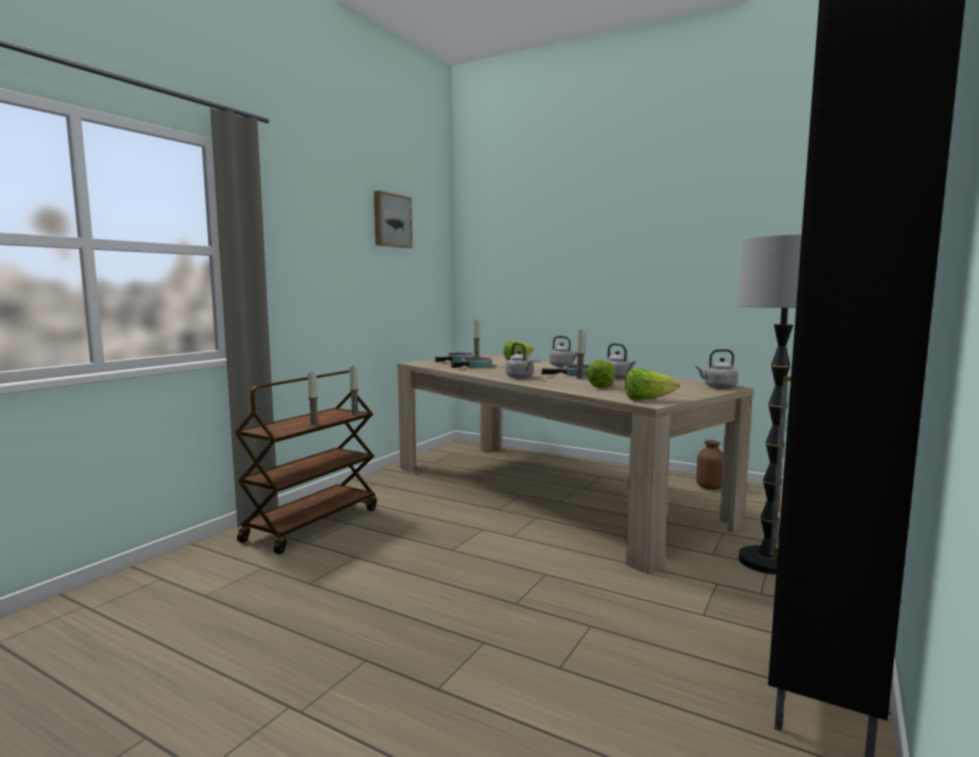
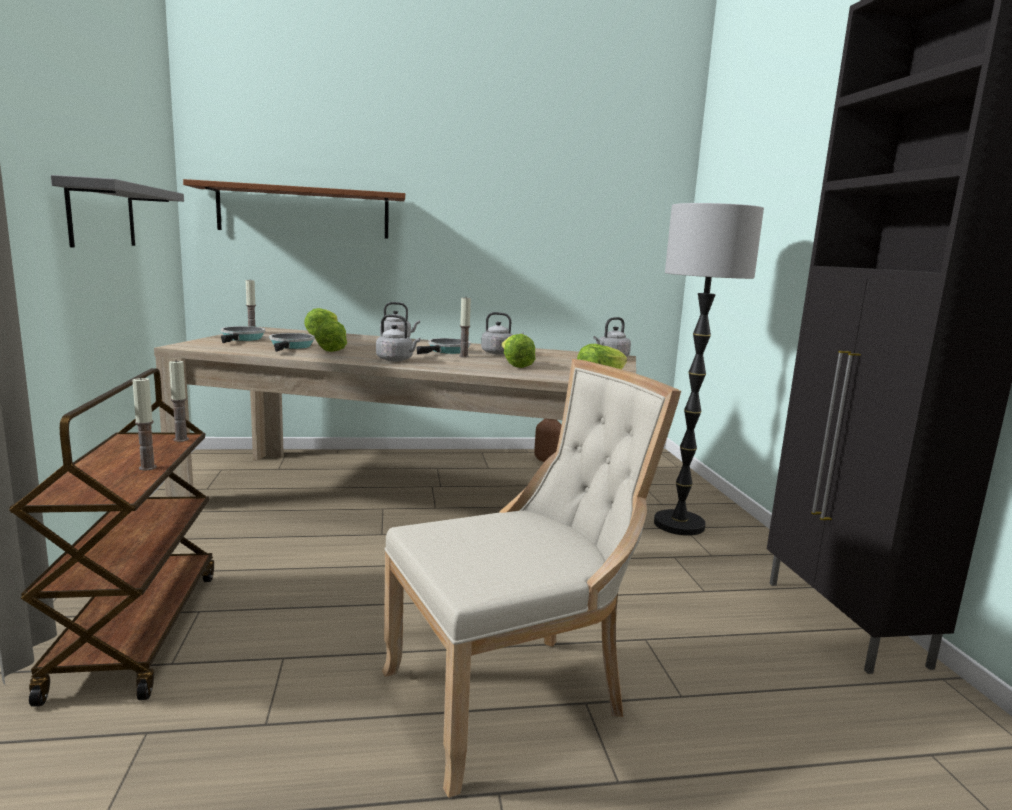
camera: 40 degrees left, 5 degrees up
picture [374,191,412,248] -> none
none -> grey shelf [51,175,184,247]
none -> brown shelf [183,179,405,239]
none -> lettuce [314,319,347,352]
none -> beige chair [382,359,681,798]

